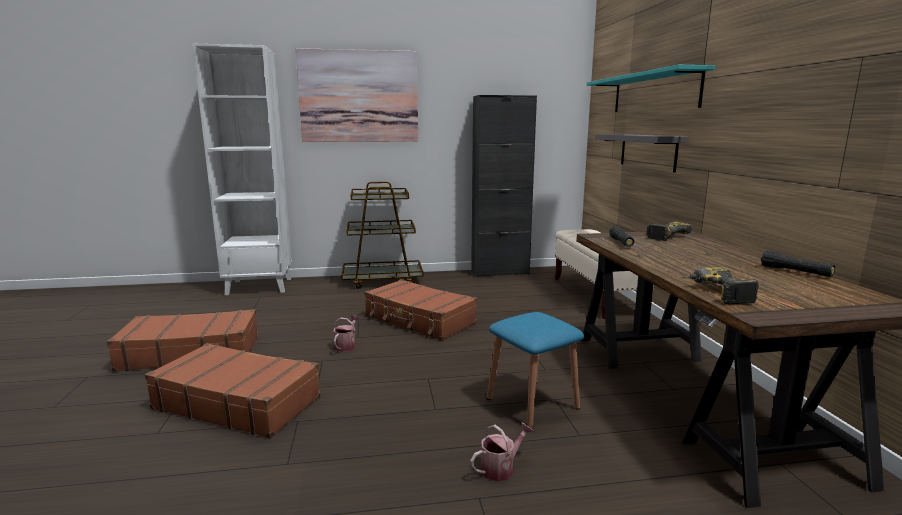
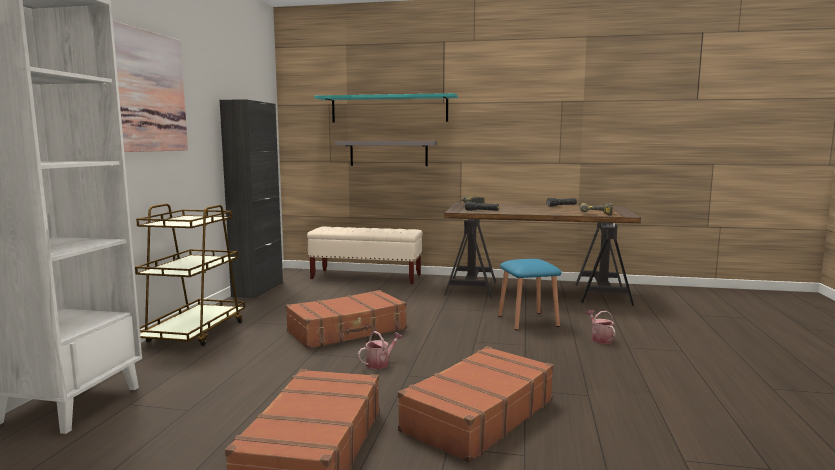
camera: 70 degrees left, 5 degrees down
watering can [333,315,359,352] -> watering can turned 105 degrees clockwise [358,331,403,369]

